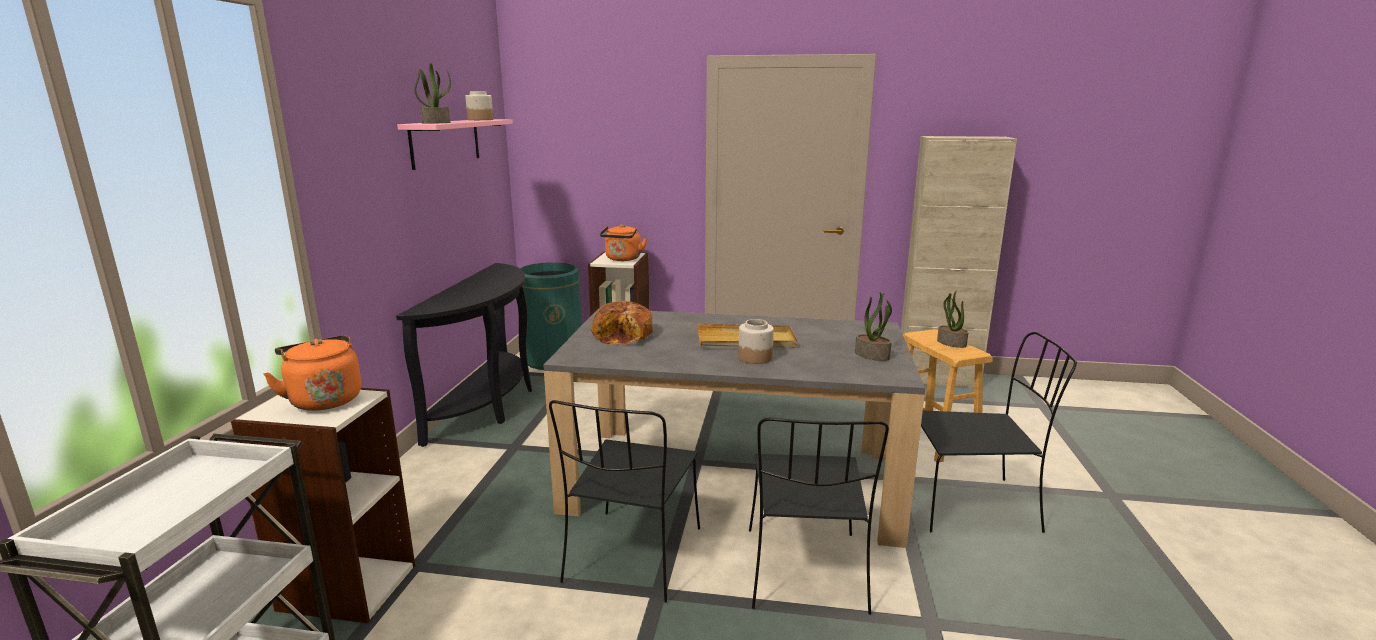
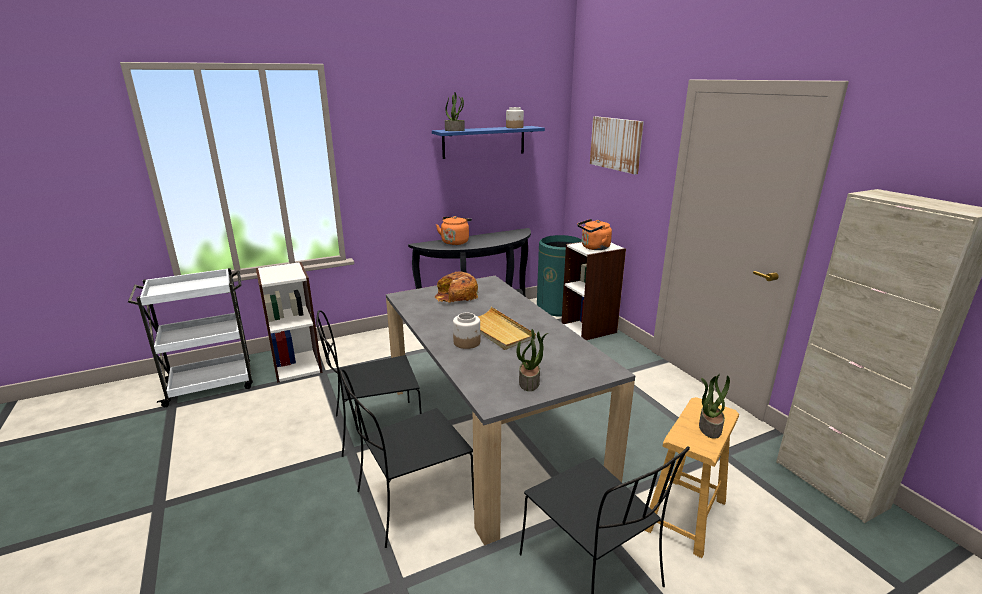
camera: 55 degrees right, 5 degrees up
orange kettle [263,335,361,411] -> orange kettle moved to [436,216,472,245]
pink shelf [397,119,513,170] -> blue shelf [432,126,545,159]
none -> picture [590,116,644,174]

